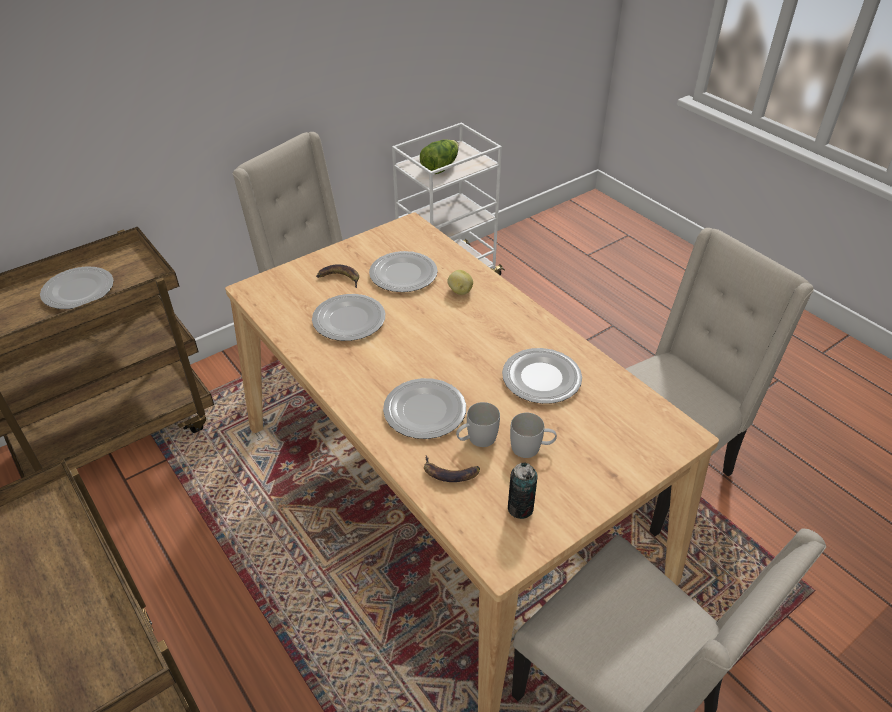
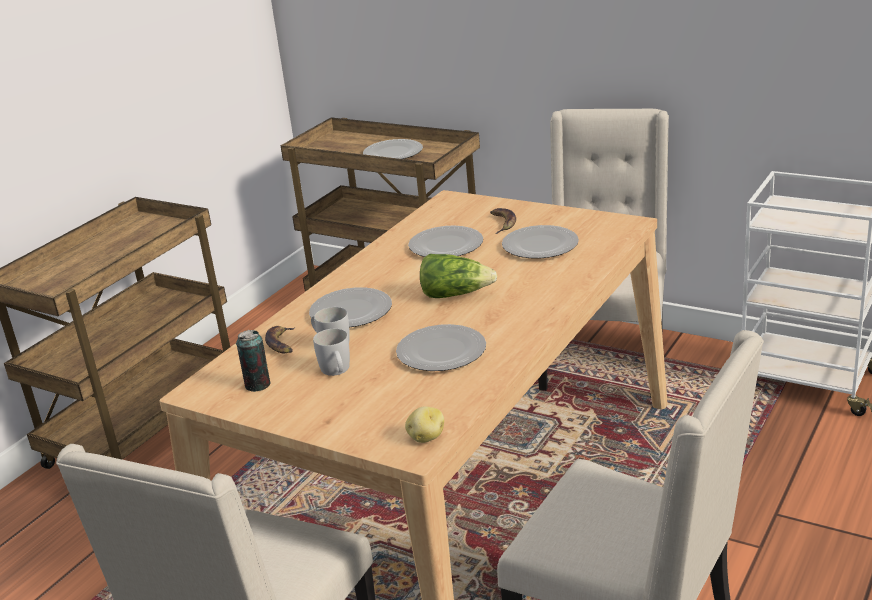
camera: 70 degrees right, 15 degrees down
lettuce [420,139,459,174] -> lettuce moved to [420,254,497,298]
potato [447,270,473,295] -> potato moved to [405,406,444,443]

